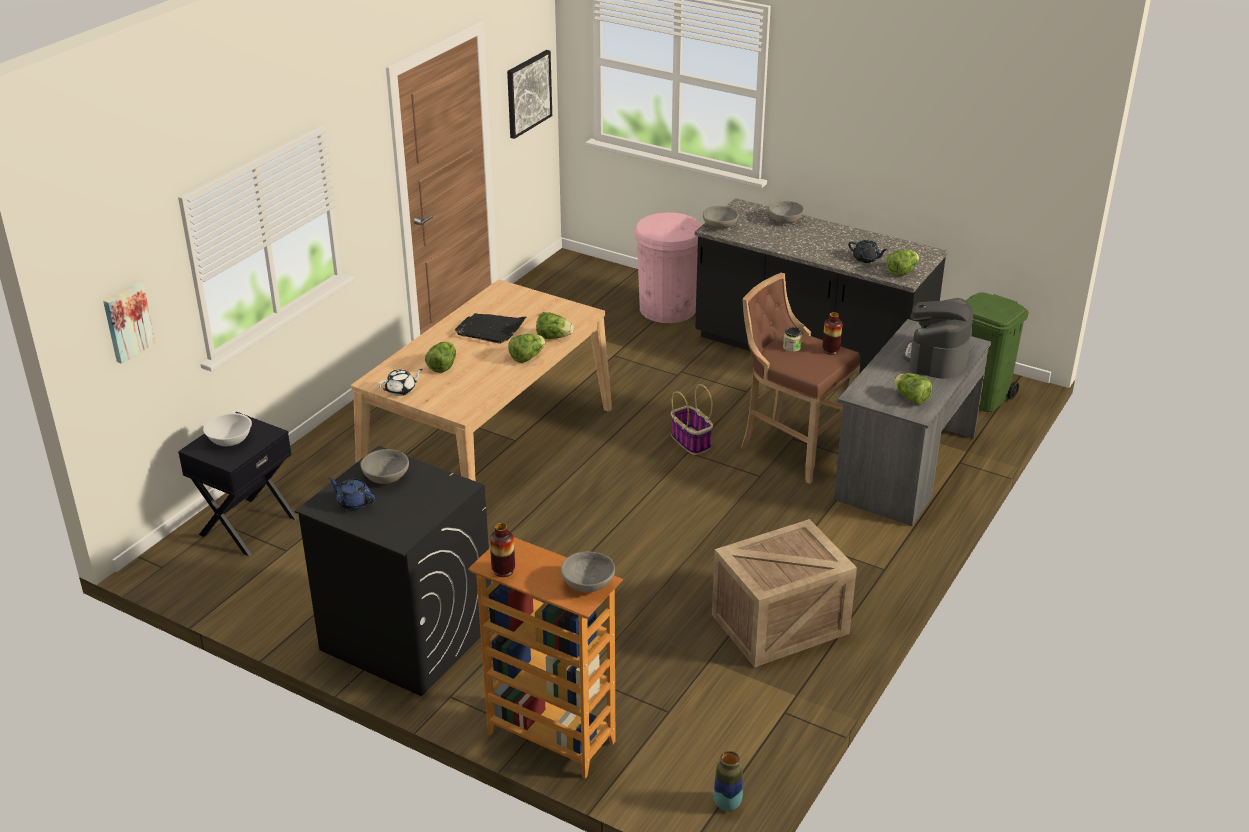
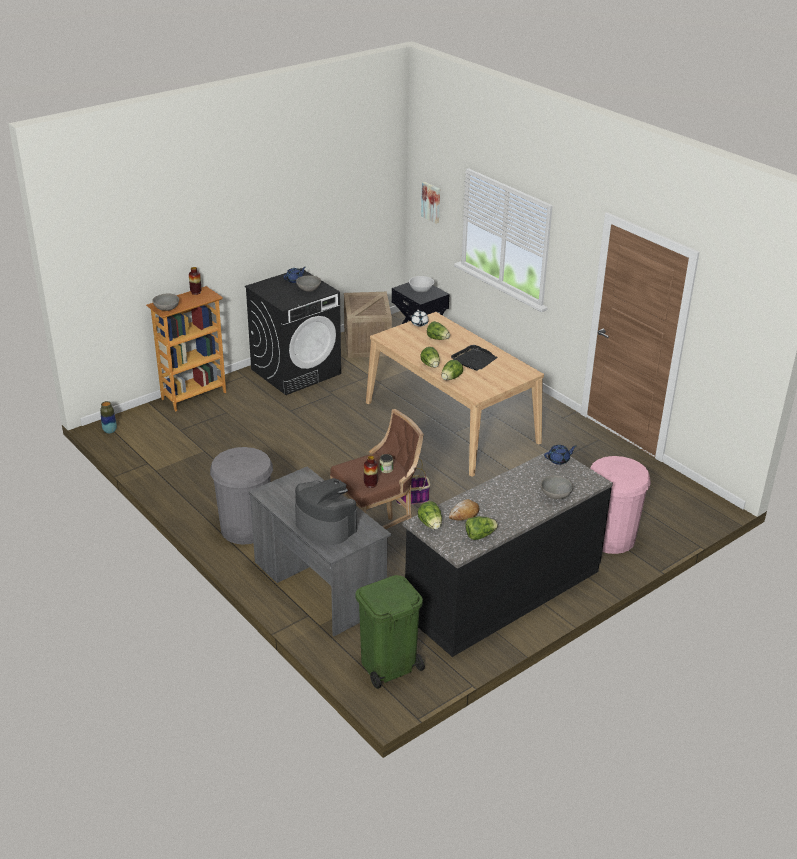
camera: 110 degrees right, 0 degrees up
picture [507,50,552,139] -> none
grey bowl [703,206,739,229] -> blue teapot [544,445,576,465]
crate [712,519,857,667] -> crate moved to [344,292,392,358]
black teapot [848,240,888,263] -> bread [449,499,480,521]
lettuce [894,373,932,405] -> lettuce moved to [465,516,498,540]
none -> grey trash can [210,447,273,545]

